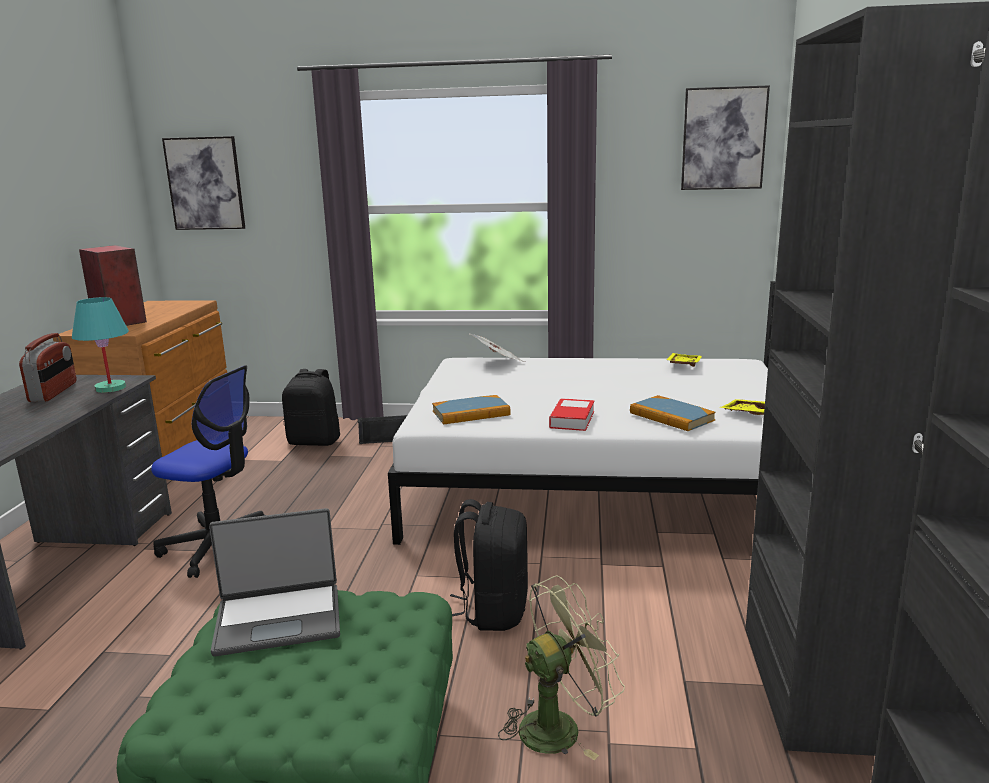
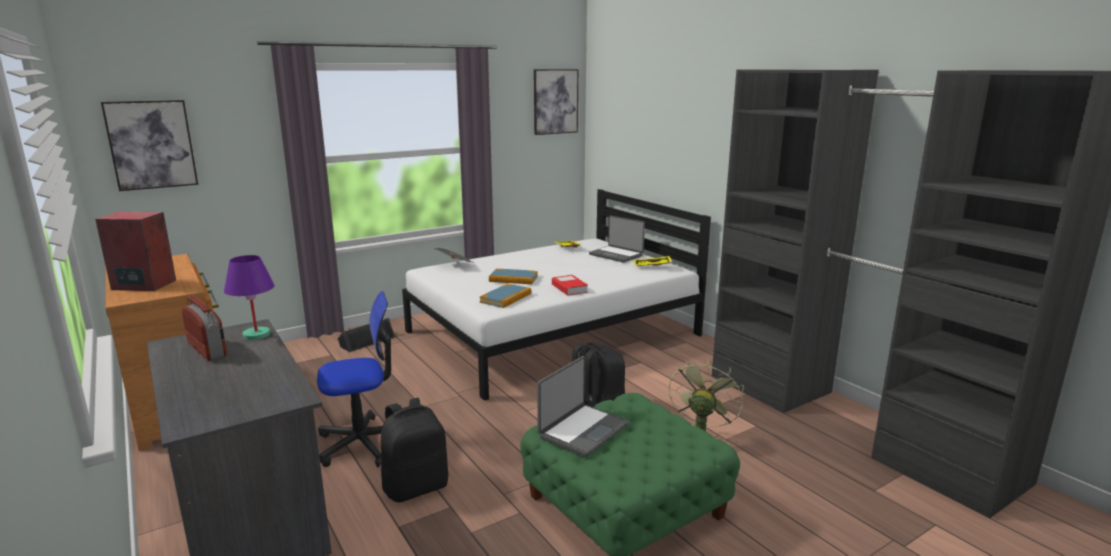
camera: 40 degrees left, 0 degrees up
turquoise table lamp [72,297,129,393] -> purple table lamp [224,255,274,340]
black backpack [282,369,340,446] -> black backpack moved to [381,398,449,503]
book [630,395,716,431] -> book moved to [489,269,538,284]
none -> laptop [589,215,645,263]

